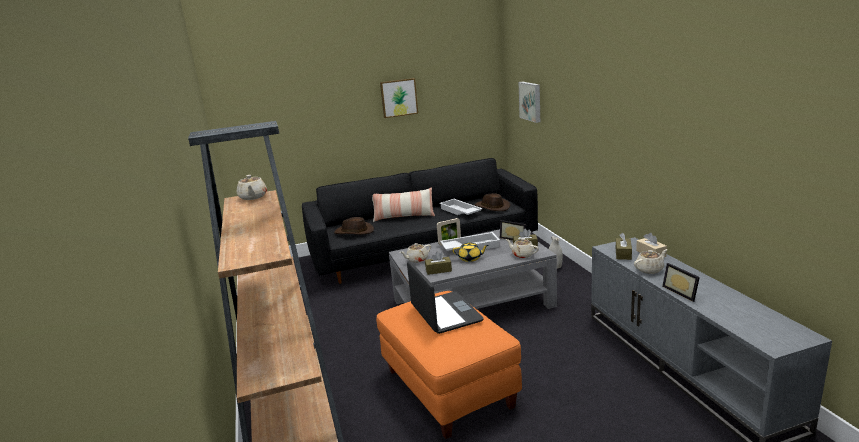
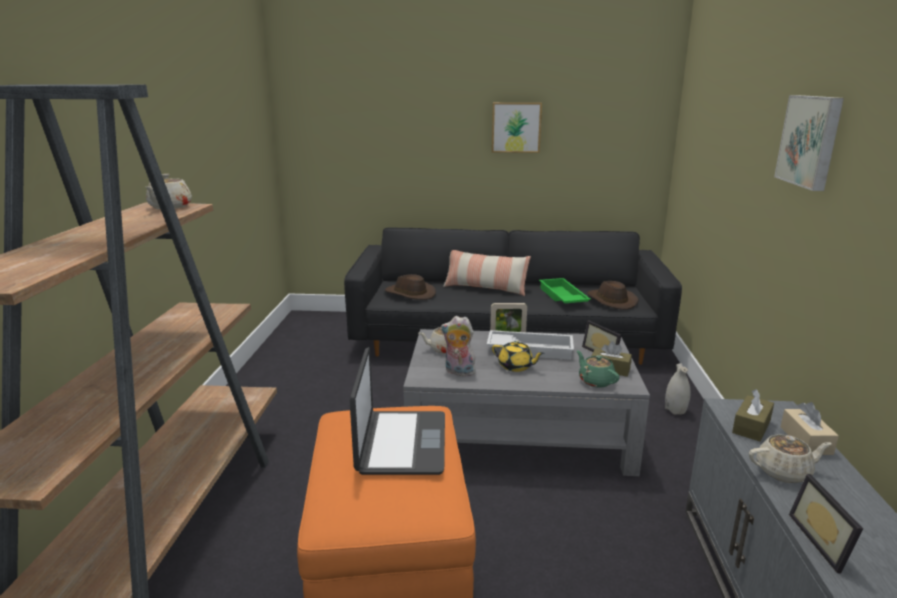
camera: 20 degrees right, 0 degrees up
brown tissue box [425,252,452,275] -> plush toy [441,316,476,376]
white tray [439,199,483,215] -> green tray [539,278,591,303]
beige teapot [506,238,539,258] -> green teapot [577,350,620,388]
picture [519,81,540,123] -> picture moved to [774,95,844,191]

